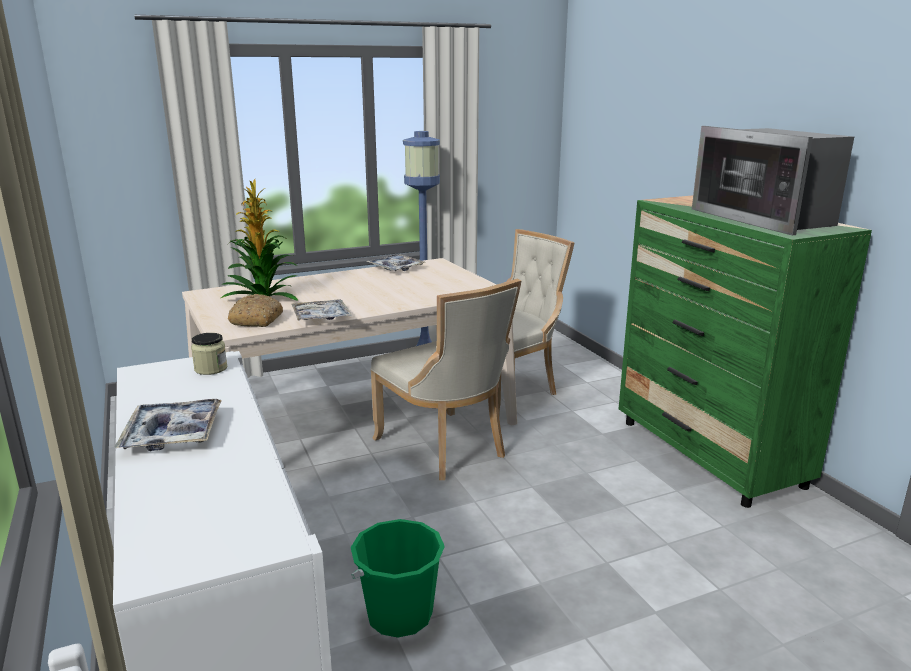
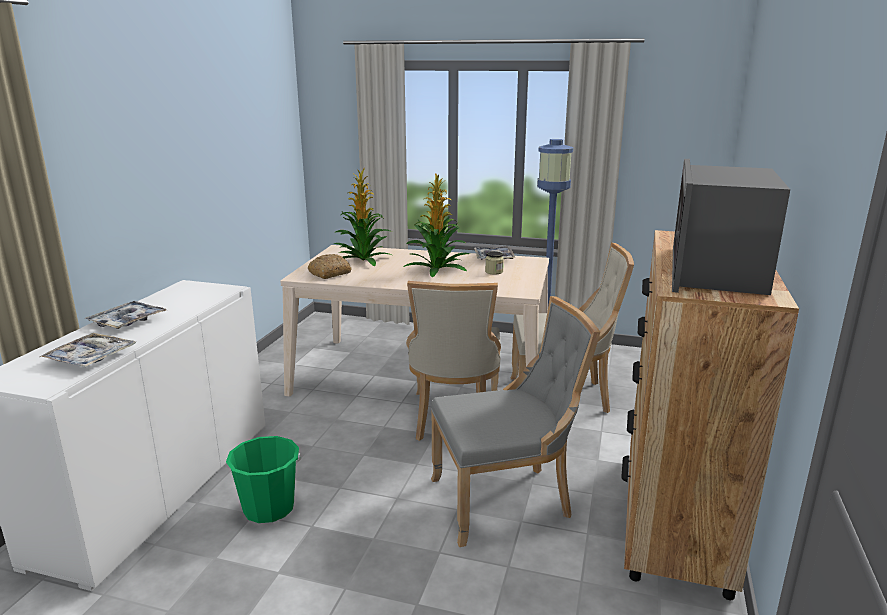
camera: 40 degrees right, 0 degrees up
jar [191,333,227,375] -> jar moved to [485,251,504,275]
tray [292,300,352,321] -> tray moved to [40,333,136,367]
green dresser [619,195,872,508] -> brown dresser [621,230,799,600]
none -> potted plant [403,173,470,277]
none -> grey chair [431,296,600,547]

